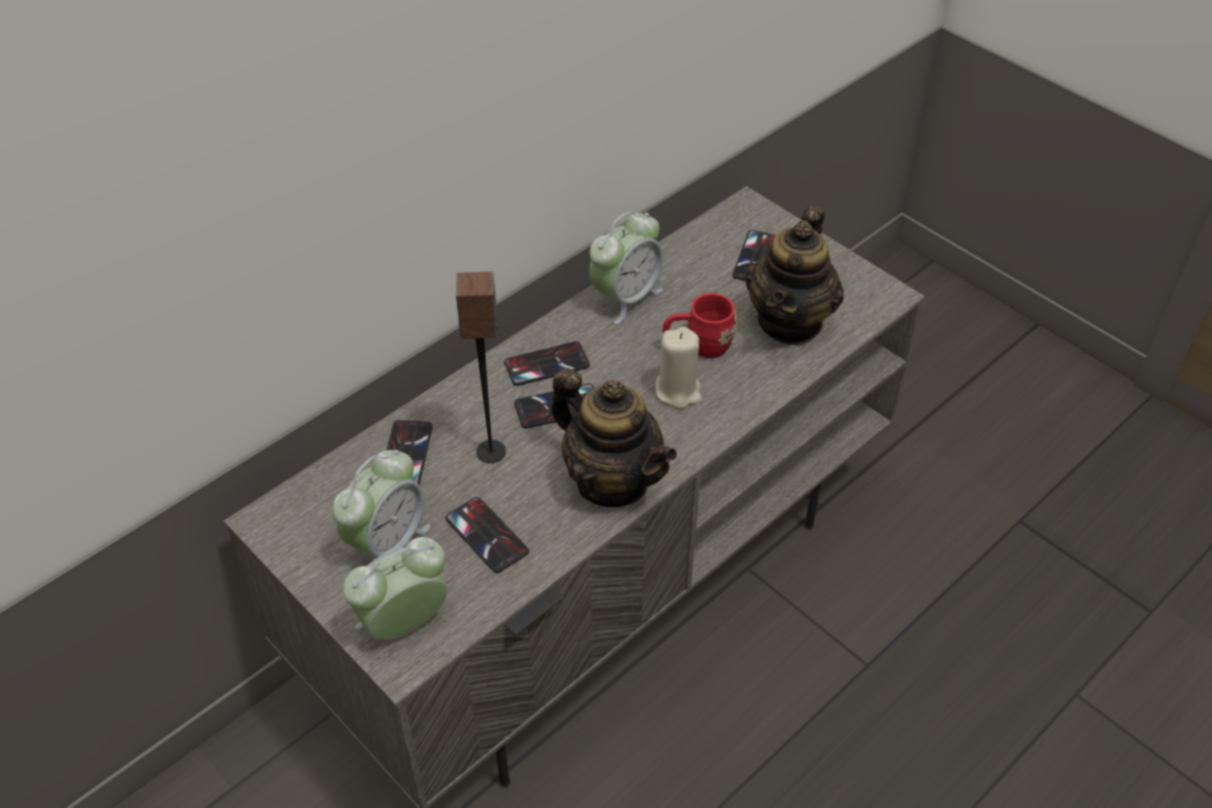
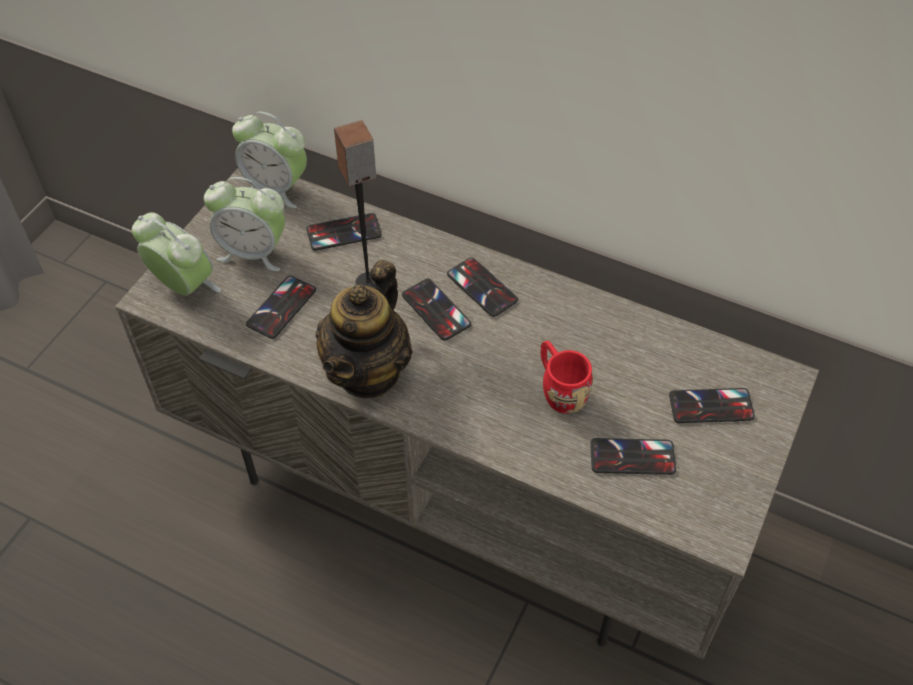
camera: 70 degrees right, 5 degrees up
alarm clock [589,212,663,324] -> alarm clock moved to [232,112,307,208]
beige candle [655,327,702,409] -> none
teapot [746,206,844,345] -> phone [590,438,676,475]

